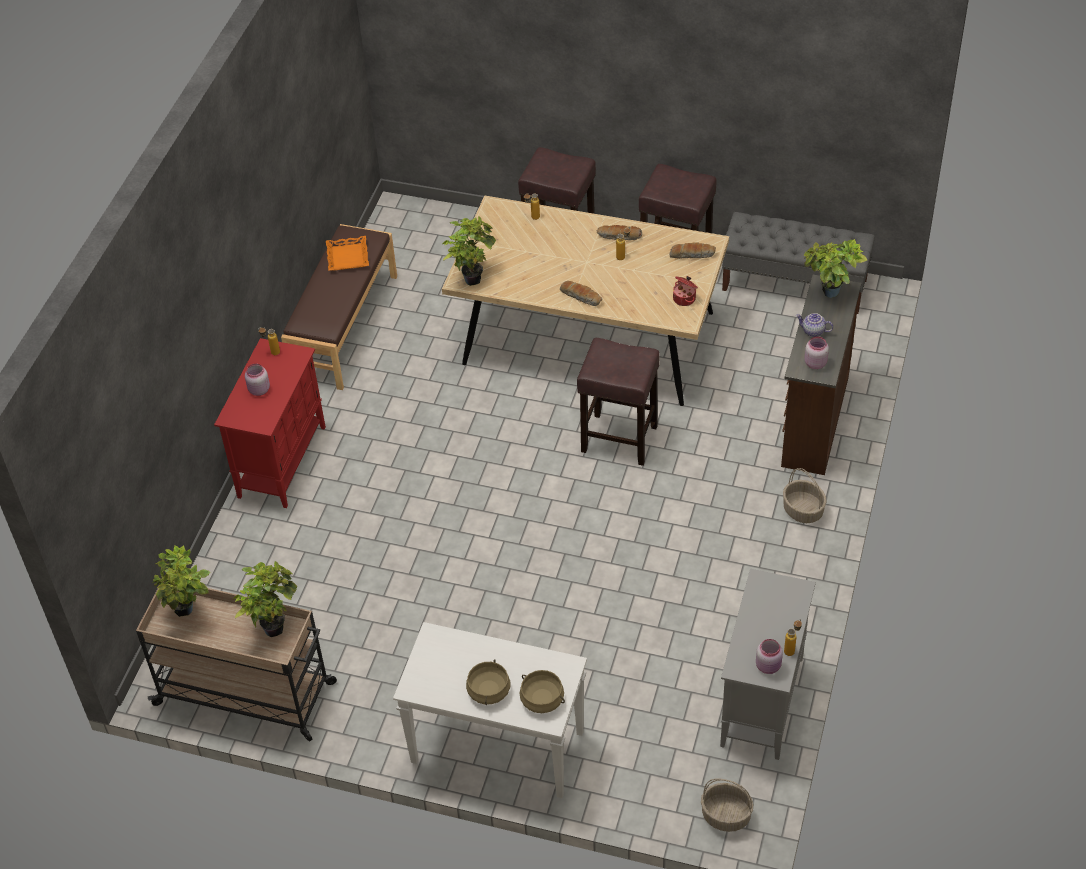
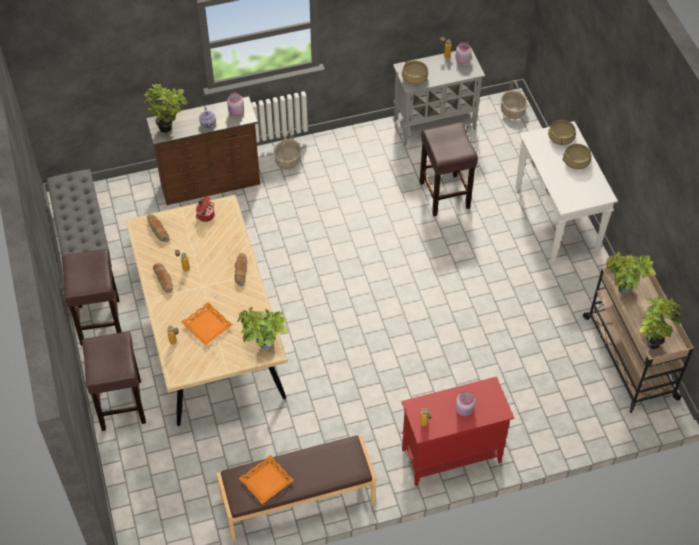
camera: 125 degrees left, 5 degrees up
brown stool [577,338,660,466] -> brown stool moved to [420,122,478,216]
none -> orange tray [181,302,233,346]
none -> beige cooking pot [402,60,428,85]

